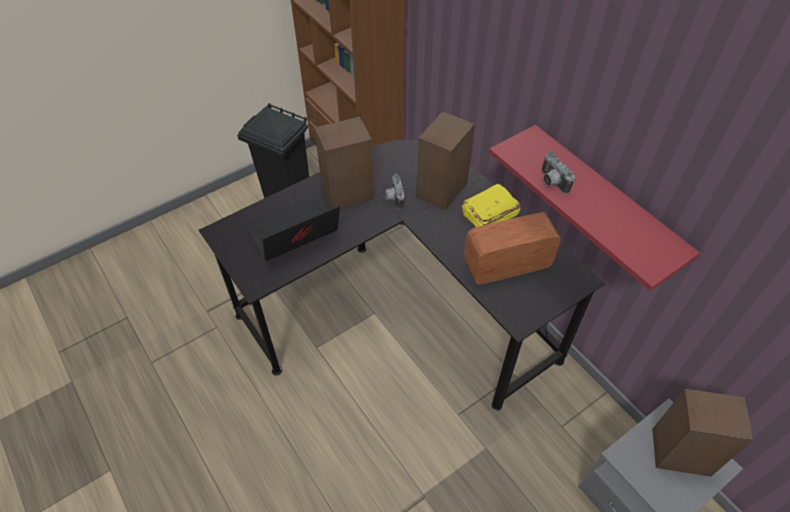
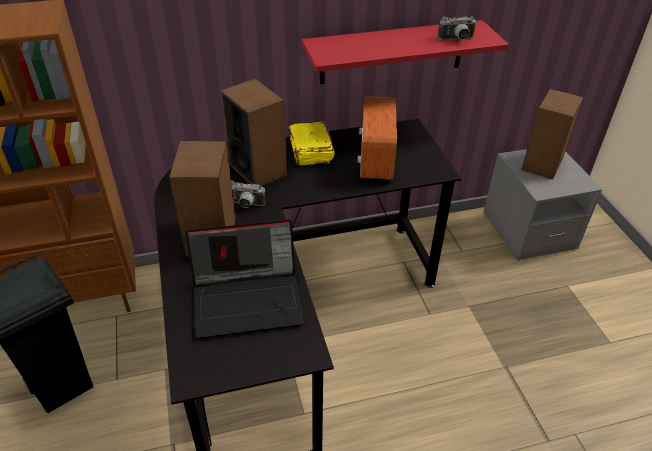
camera: 70 degrees left, 10 degrees down
laptop [247,199,340,261] -> laptop turned 90 degrees counterclockwise [185,219,304,339]
camera [541,152,575,194] -> camera moved to [438,16,477,40]

